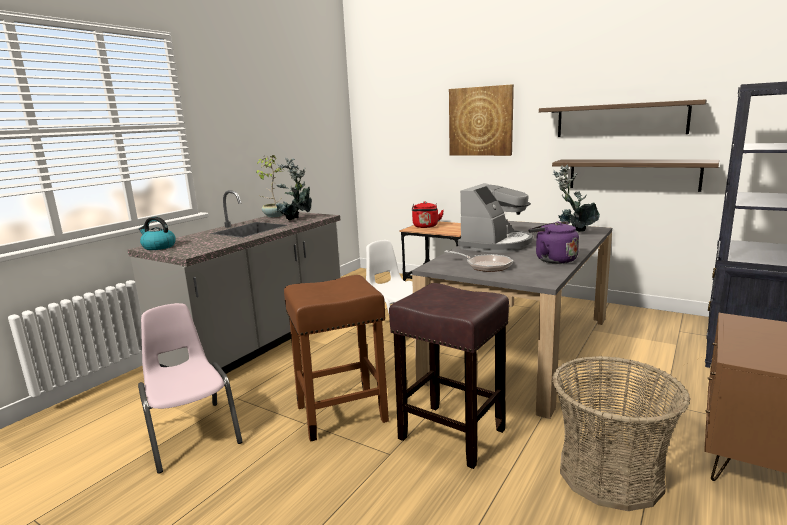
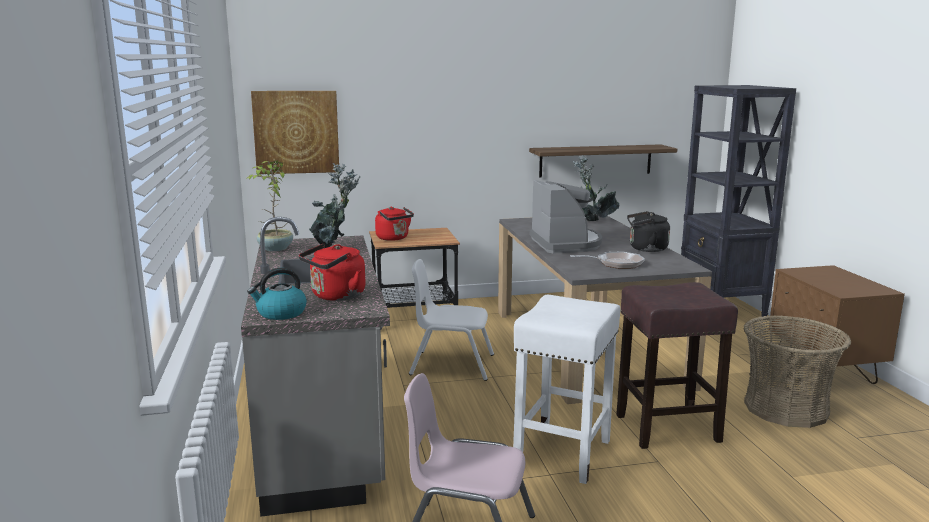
camera: 45 degrees left, 0 degrees up
brown stool [284,275,389,442] -> white stool [513,295,621,484]
picture [449,84,514,156] -> picture moved to [251,91,339,174]
purple kettle [529,221,579,264] -> black kettle [627,211,670,252]
shelf [539,99,707,137] -> none
none -> red kettle [299,244,366,301]

